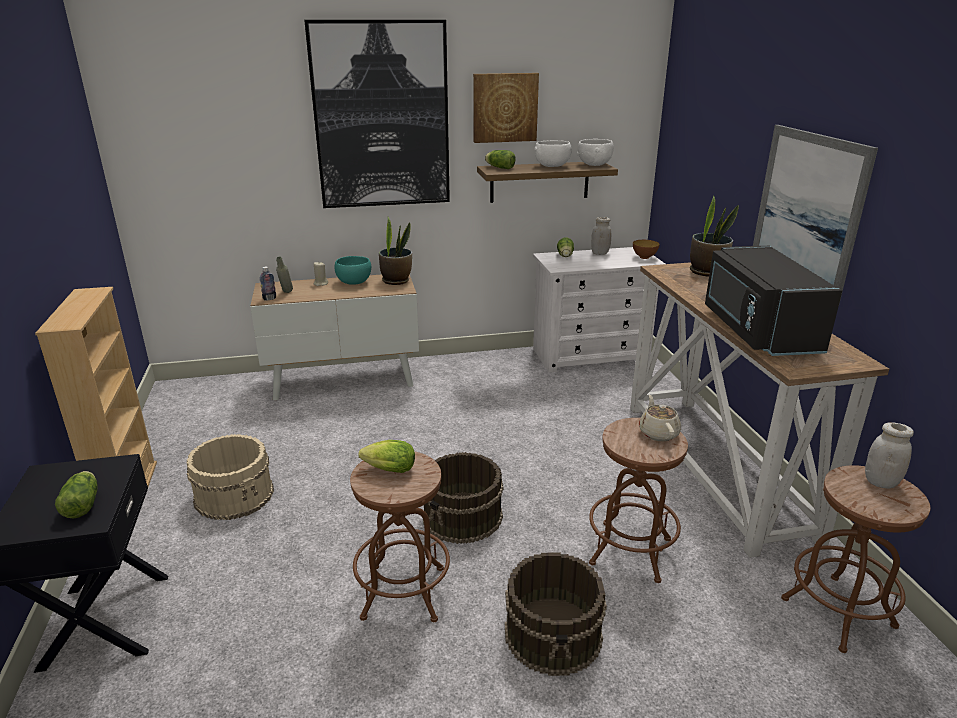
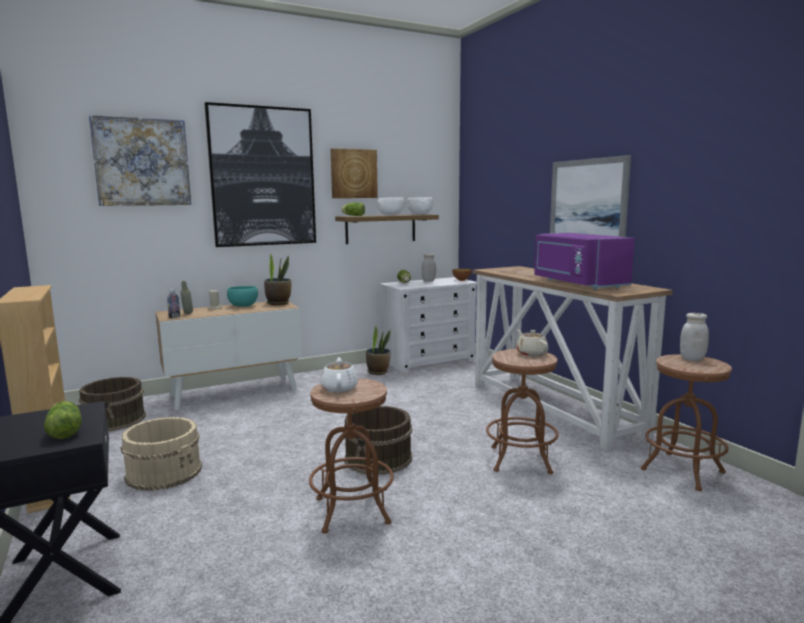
camera: 15 degrees left, 15 degrees down
lettuce [358,440,415,473] -> white teapot [320,357,358,393]
brown bucket [505,552,607,676] -> brown bucket moved to [79,377,146,431]
potted plant [690,196,739,276] -> potted plant moved to [366,325,391,375]
black microwave [705,246,842,356] -> purple microwave [534,233,635,290]
none -> picture [89,115,191,206]

